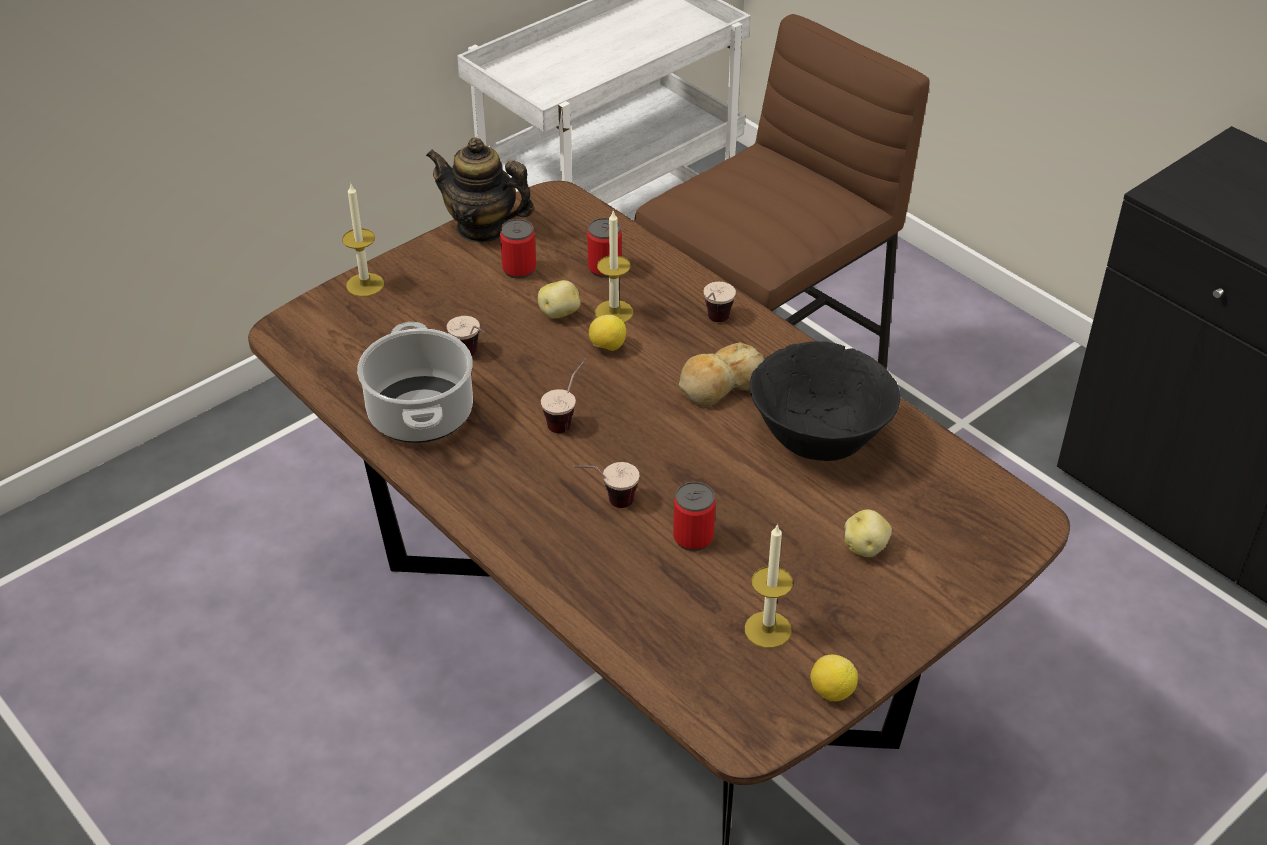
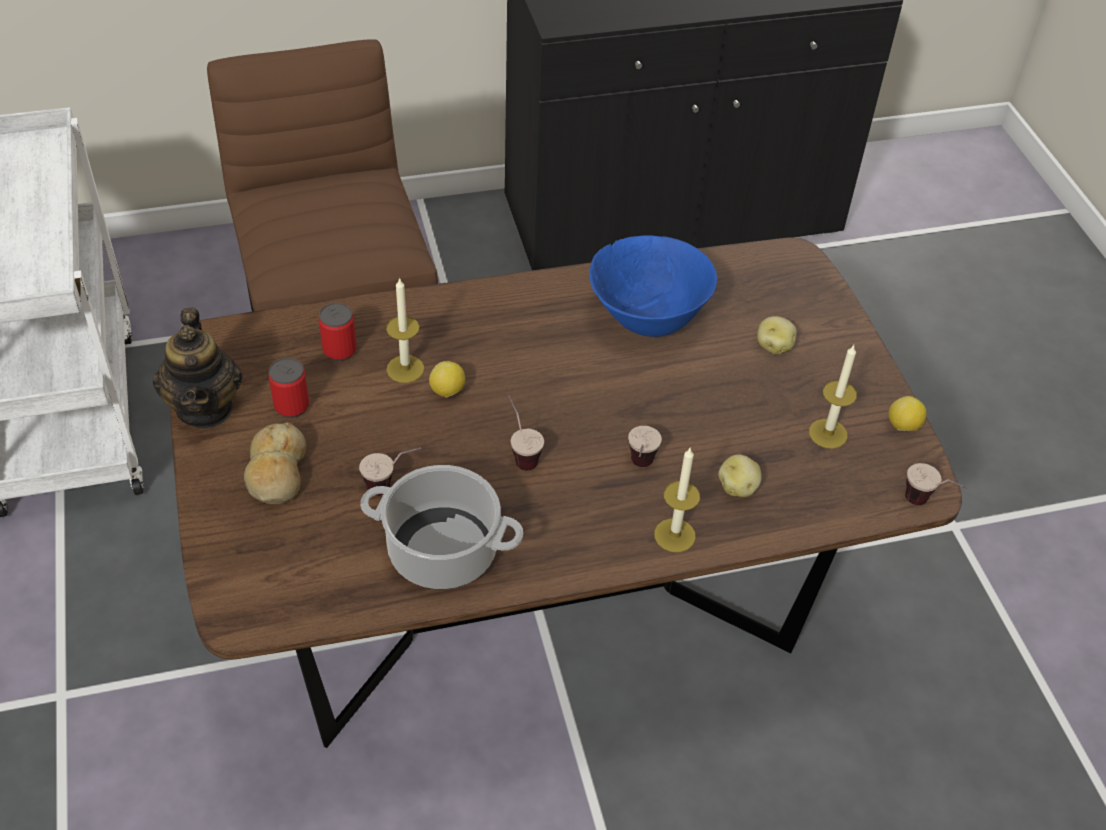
camera: 65 degrees left, 5 degrees up
candle [342,184,384,297] -> candle moved to [654,447,700,552]
teapot [426,137,535,243] -> teapot turned 60 degrees counterclockwise [153,308,242,428]
potato [538,280,581,318] -> potato moved to [718,454,762,497]
can [673,482,715,551] -> none
bread [679,342,765,406] -> bread moved to [244,422,306,504]
cup [704,282,736,322] -> cup moved to [905,463,968,505]
black bowl [750,341,900,461] -> blue bowl [589,235,717,337]

